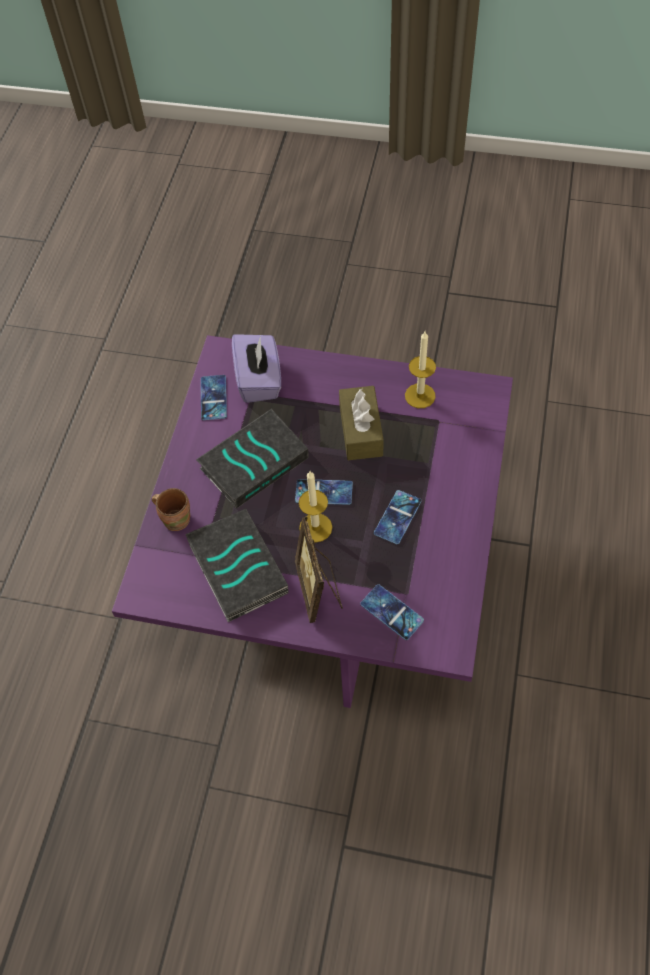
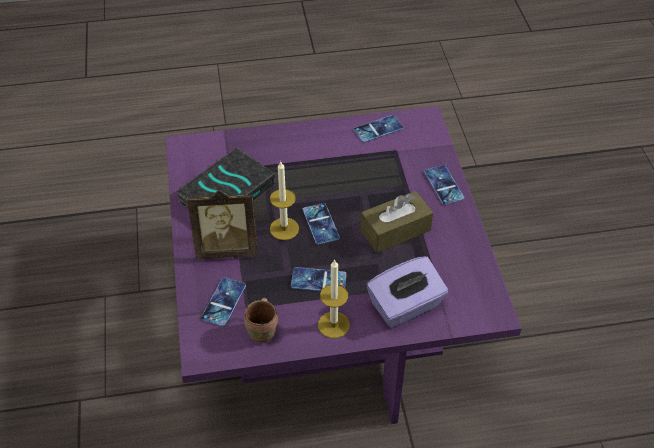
camera: 65 degrees right, 10 degrees down
brown mug [152,488,190,531] -> brown mug moved to [244,298,278,343]
book [196,409,309,509] -> none
purple tissue box [232,334,281,403] -> purple tissue box moved to [366,256,448,328]
picture frame [295,517,343,623] -> picture frame turned 150 degrees counterclockwise [187,190,258,259]
candle [405,332,436,408] -> candle moved to [318,259,350,338]
none -> phone [424,165,464,205]

